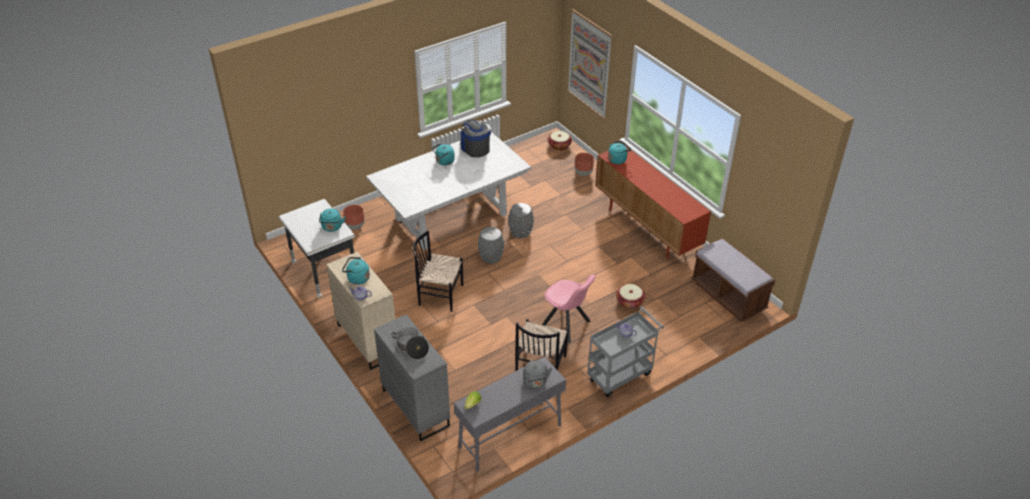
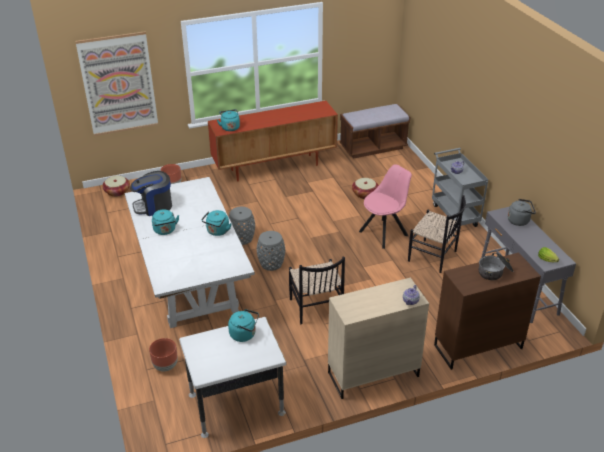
camera: 75 degrees left, 5 degrees down
turquoise kettle [342,257,370,285] -> turquoise kettle moved to [201,210,231,236]
grey dresser [374,314,450,442] -> brown dresser [434,252,541,370]
black chair [413,230,463,312] -> black chair turned 45 degrees counterclockwise [289,257,345,324]

